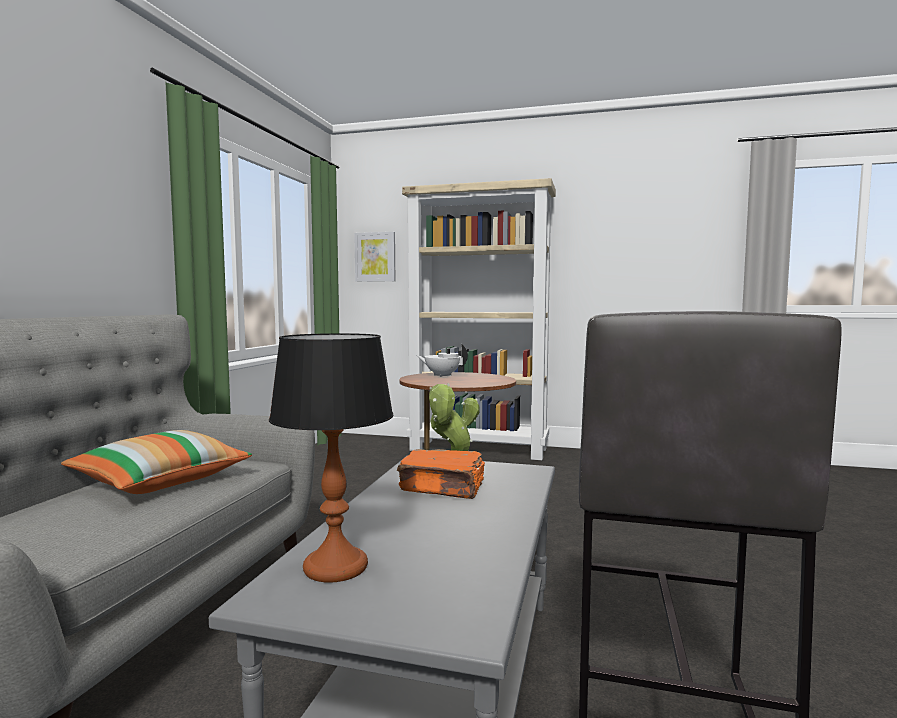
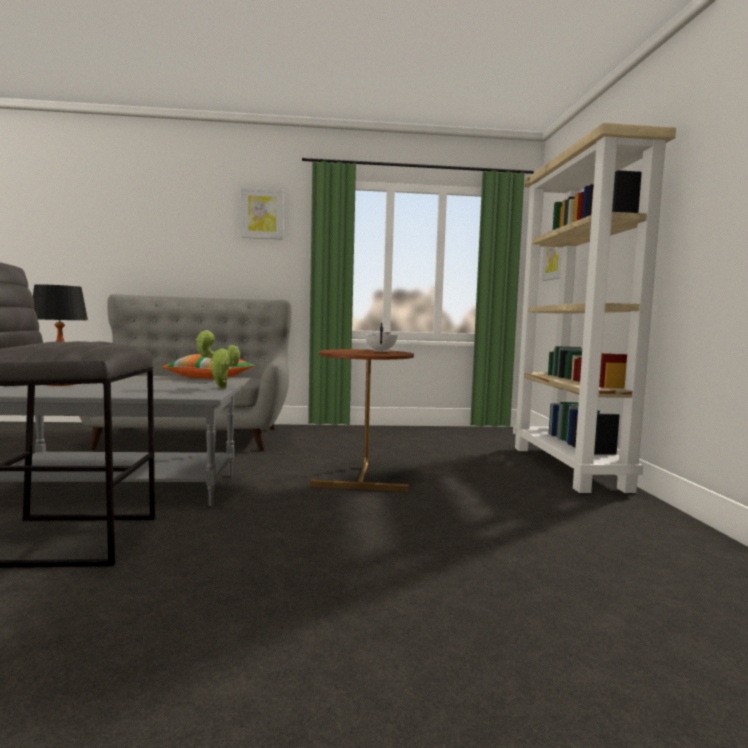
camera: 70 degrees right, 0 degrees up
orange book [397,449,485,499] -> none
none -> picture [241,188,284,240]

